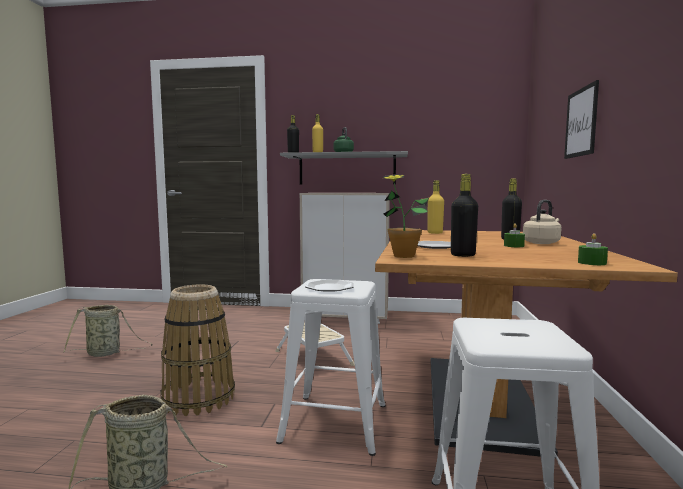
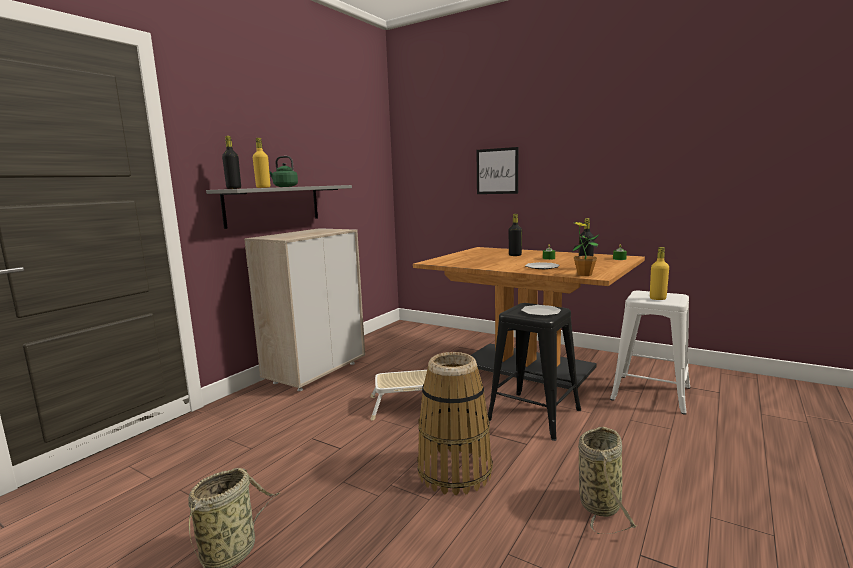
camera: 65 degrees left, 5 degrees up
white stool [276,279,386,456] -> black stool [488,303,581,441]
yellow bottle [427,180,444,234] -> yellow bottle moved to [650,247,669,300]
beige kettle [523,200,562,244] -> none

